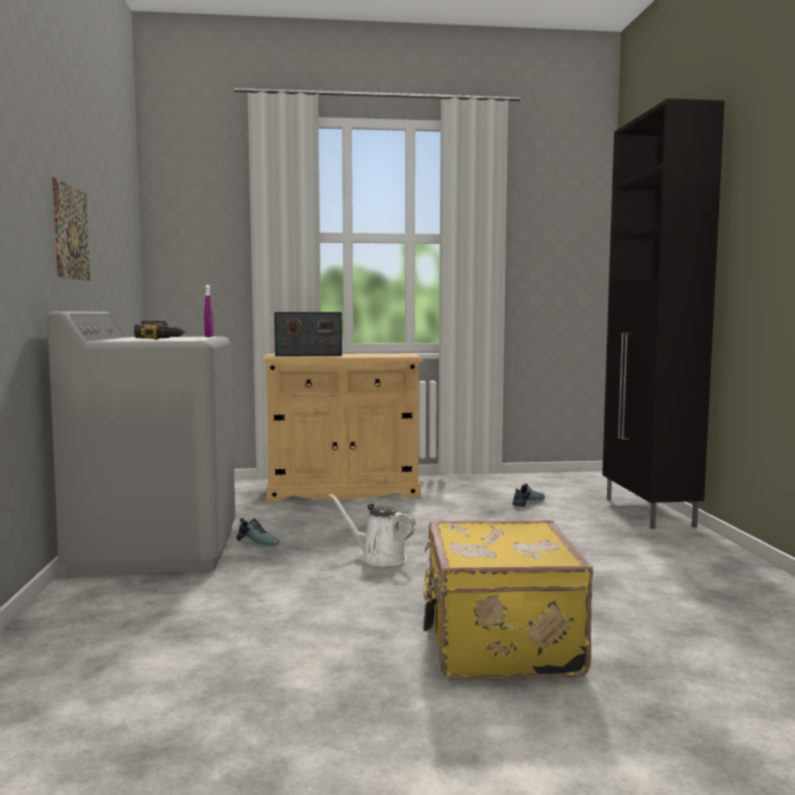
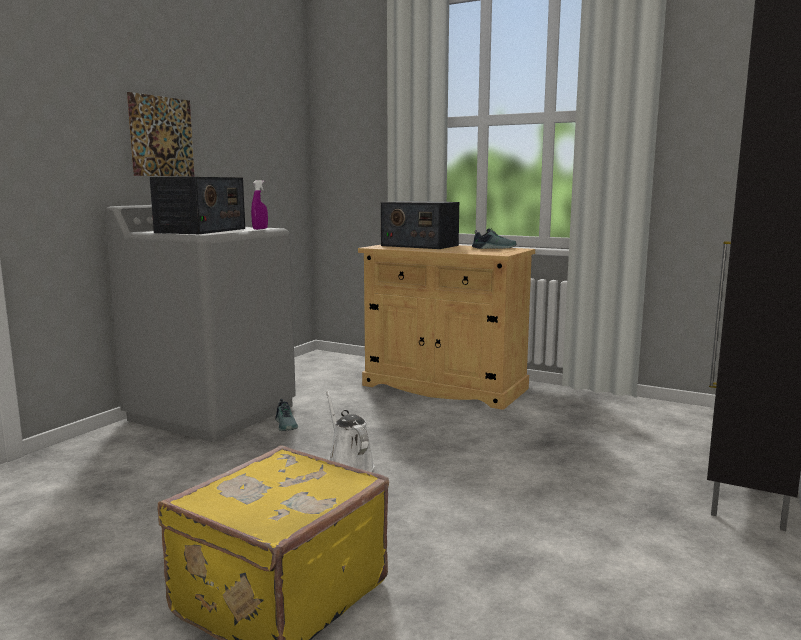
camera: 35 degrees right, 5 degrees up
power drill [134,321,186,340] -> radio [150,177,245,234]
shoe [512,483,545,507] -> shoe moved to [472,228,516,249]

